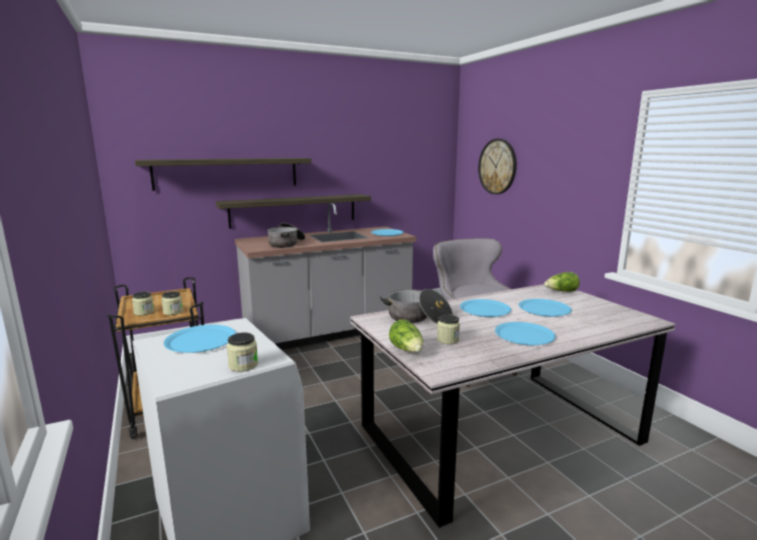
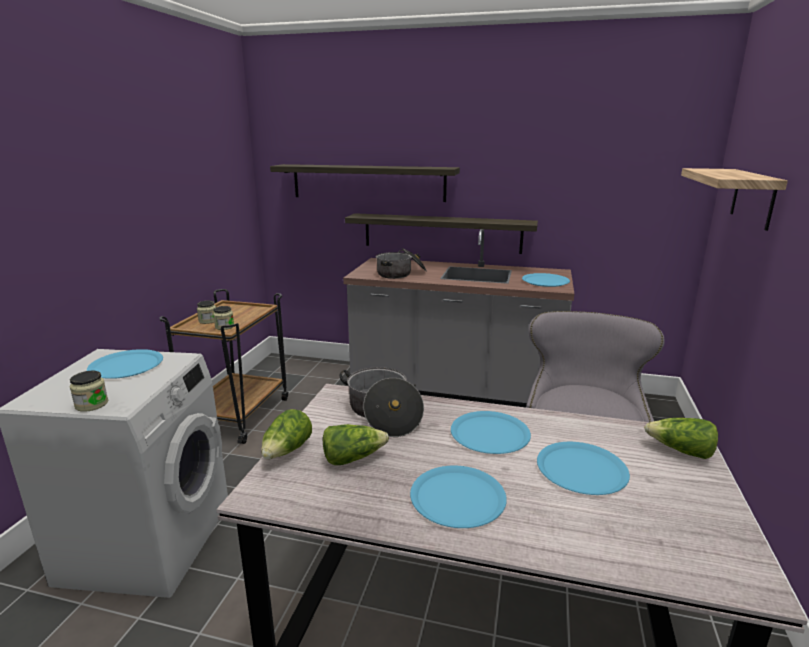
camera: 40 degrees right, 5 degrees up
jar [437,314,460,344] -> lettuce [323,424,389,465]
wall clock [478,139,517,195] -> shelf [681,168,788,231]

